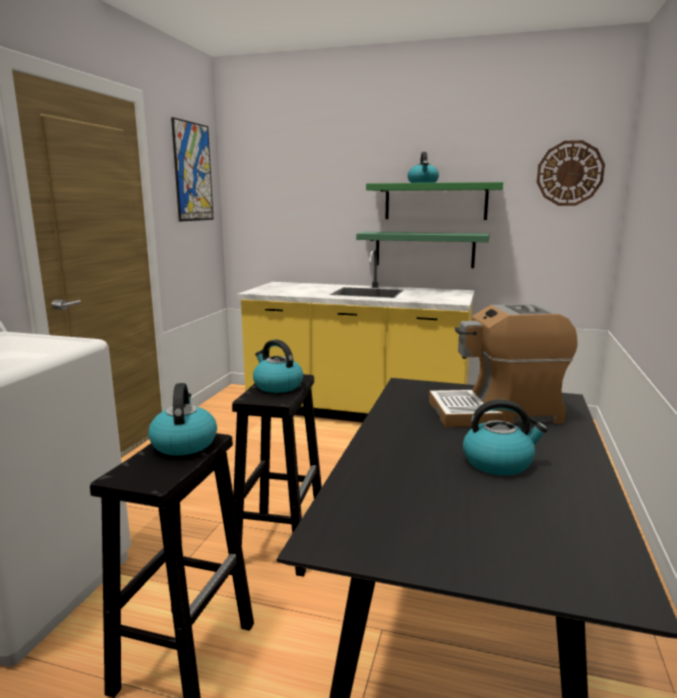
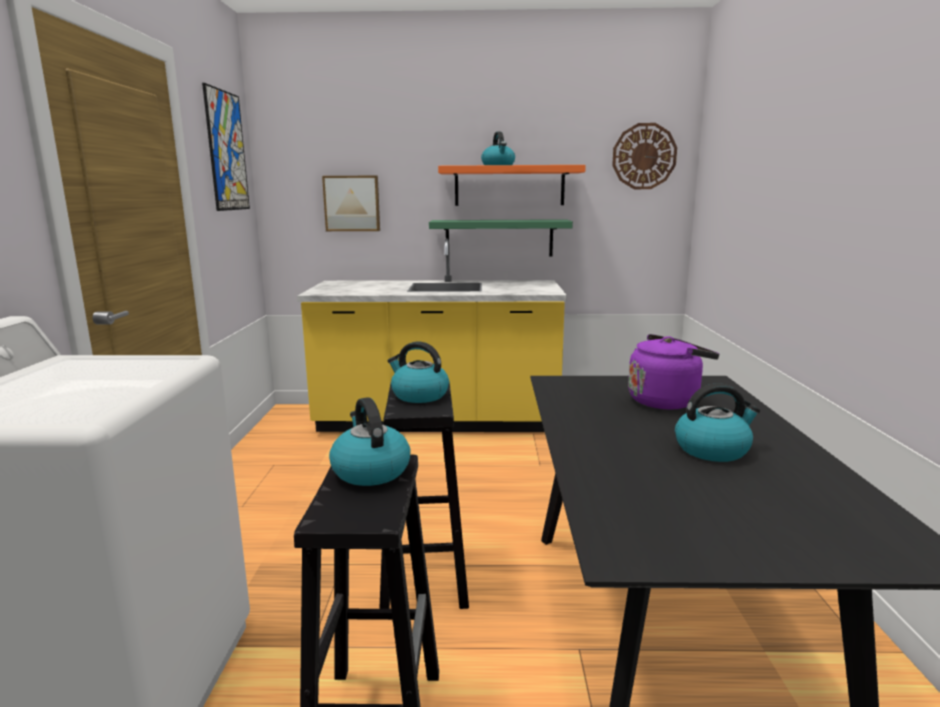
camera: 15 degrees left, 0 degrees up
green shelf [366,182,503,220] -> orange shelf [438,165,586,206]
coffee machine [429,304,578,427] -> purple kettle [628,334,719,410]
none -> picture [322,176,380,231]

